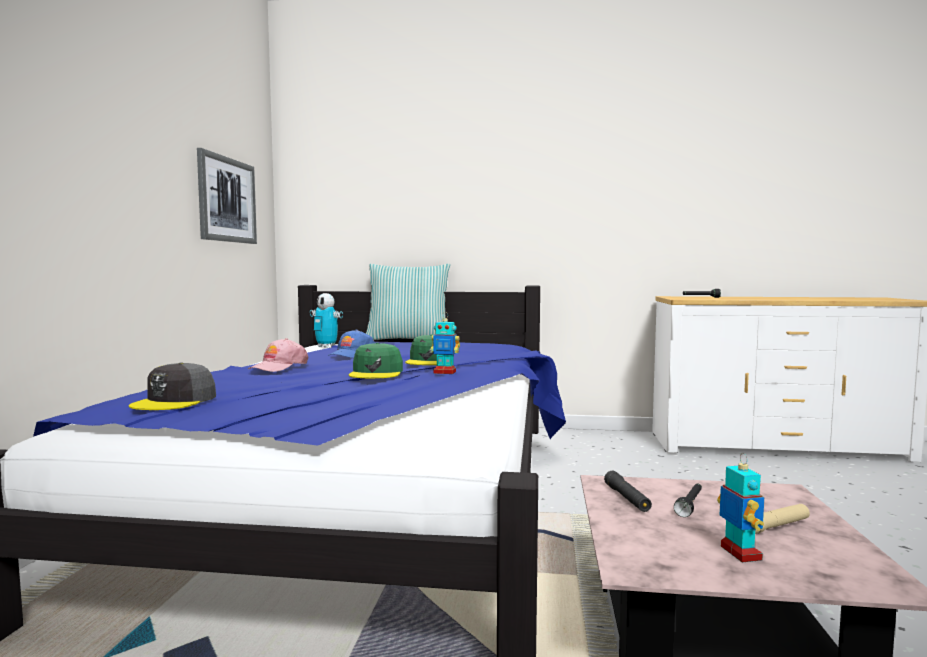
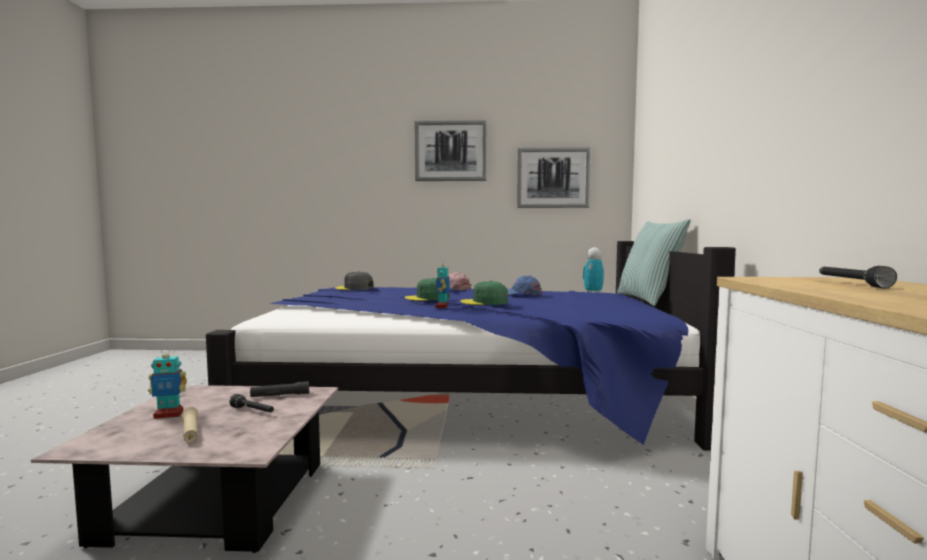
camera: 85 degrees right, 0 degrees up
none -> picture [415,120,487,181]

